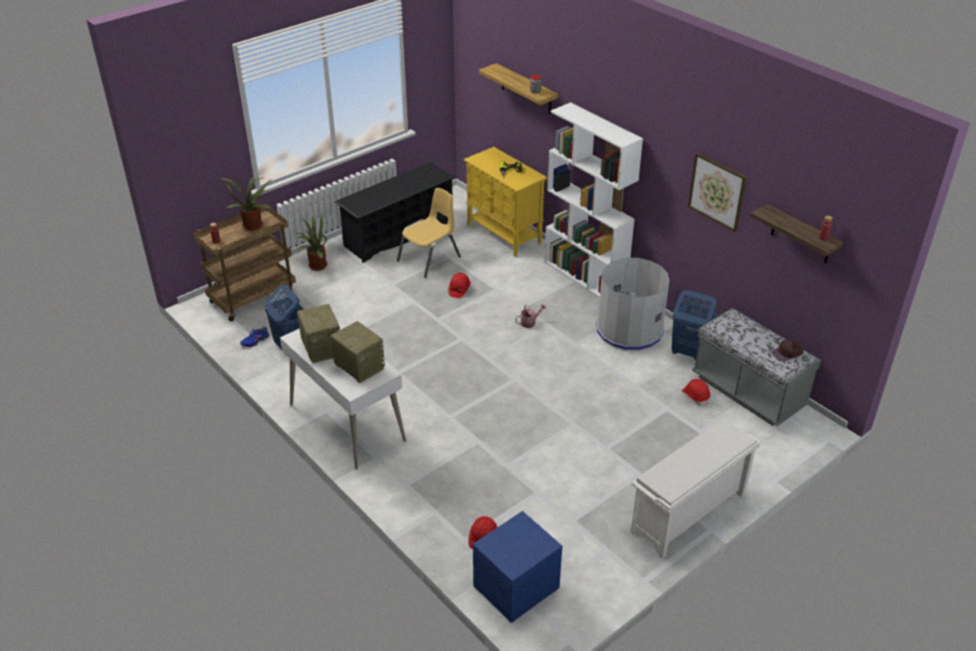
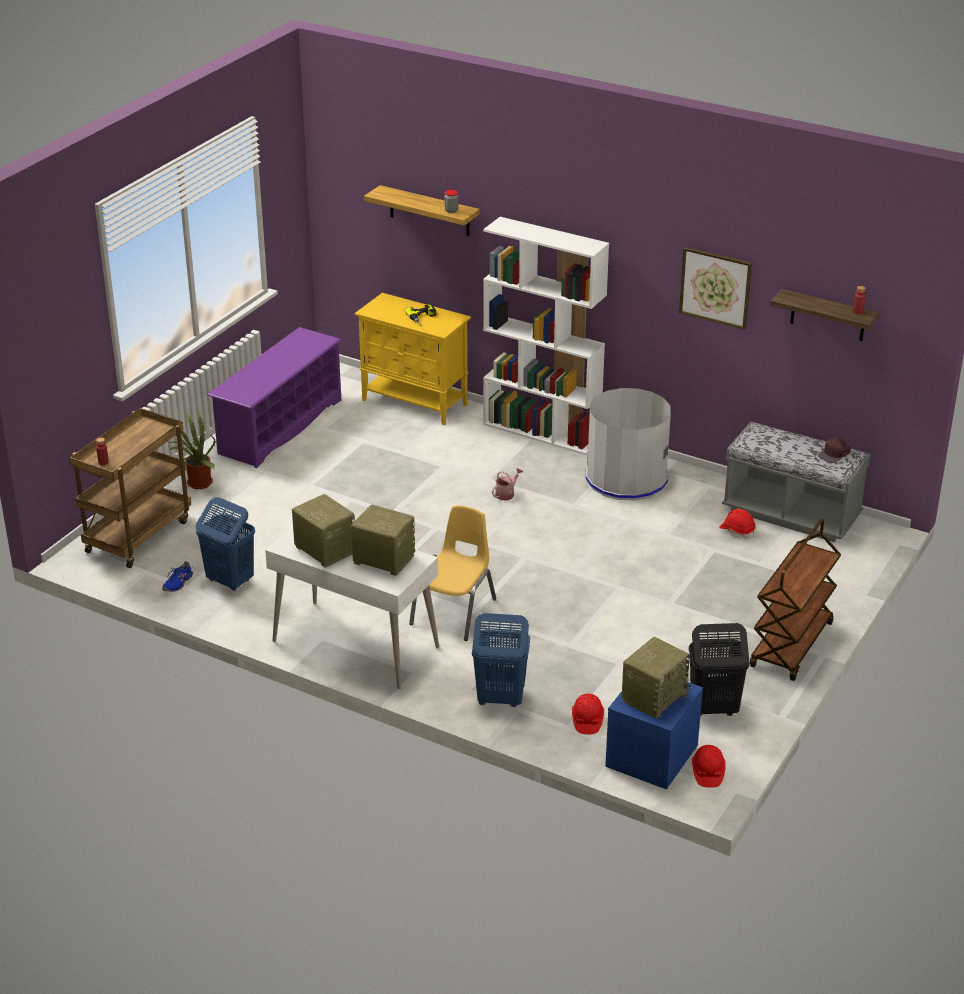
camera: 20 degrees left, 5 degrees down
potted plant [220,176,271,231] -> none
black shoe rack [334,162,455,263] -> purple shoe rack [207,327,342,468]
yellow chair [397,188,461,278] -> yellow chair moved to [409,505,496,641]
red hard hat [448,273,471,298] -> red hard hat moved to [692,745,726,788]
white shoe rack [630,418,761,558] -> brown cart [750,518,841,681]
blue laundry basket [672,290,717,360] -> blue laundry basket moved to [472,613,530,707]
none -> radio [622,637,690,719]
none -> black laundry basket [689,623,749,716]

